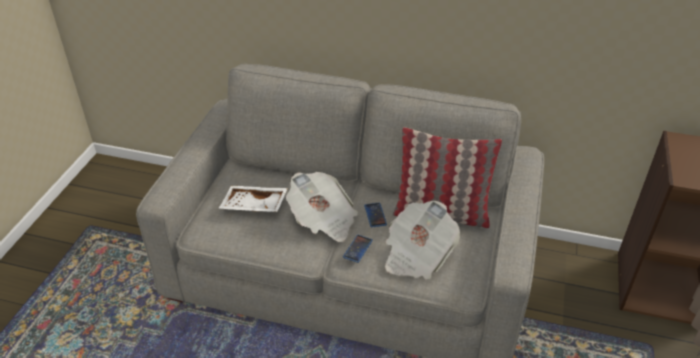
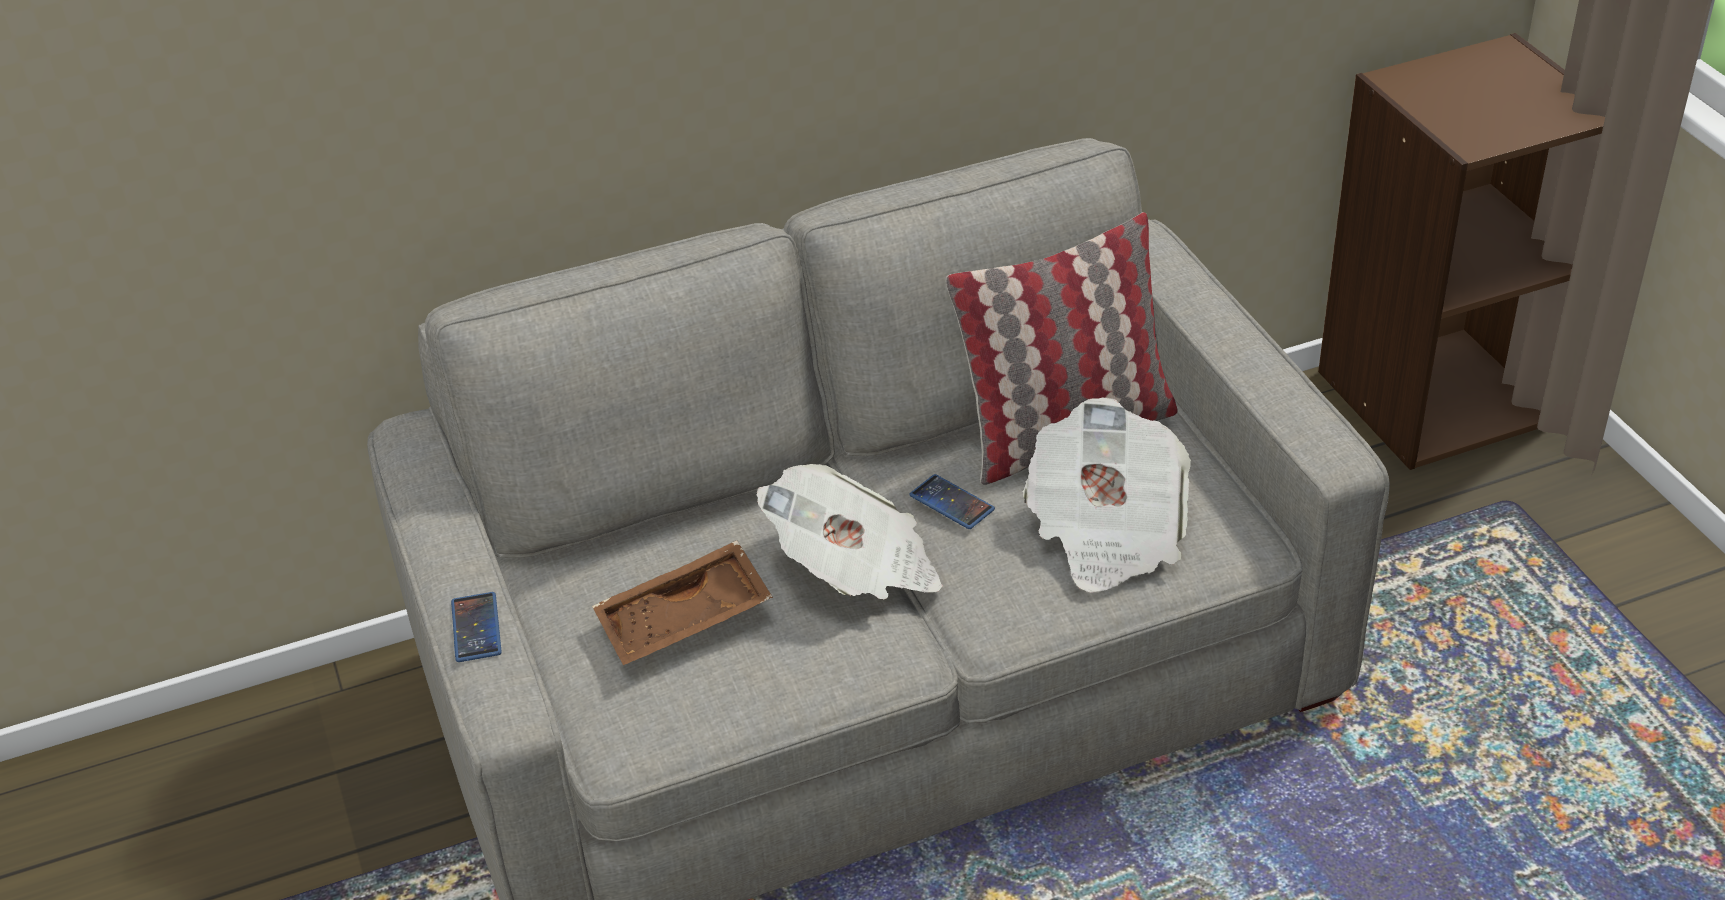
camera: 35 degrees left, 0 degrees up
white tray [219,186,288,212] -> brown tray [592,540,773,665]
phone [343,235,373,263] -> phone moved to [451,592,502,662]

